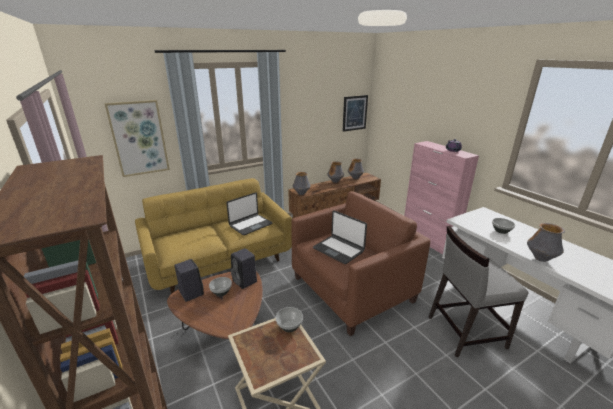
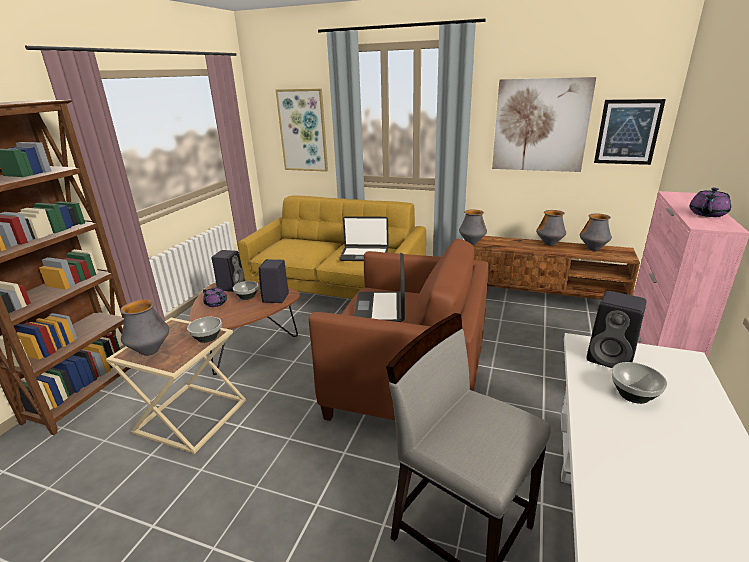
camera: 50 degrees right, 0 degrees up
vase [527,223,565,262] -> vase moved to [120,300,169,356]
none -> purple teapot [203,287,227,307]
none -> picture [492,77,596,172]
none -> black speaker [586,291,646,368]

